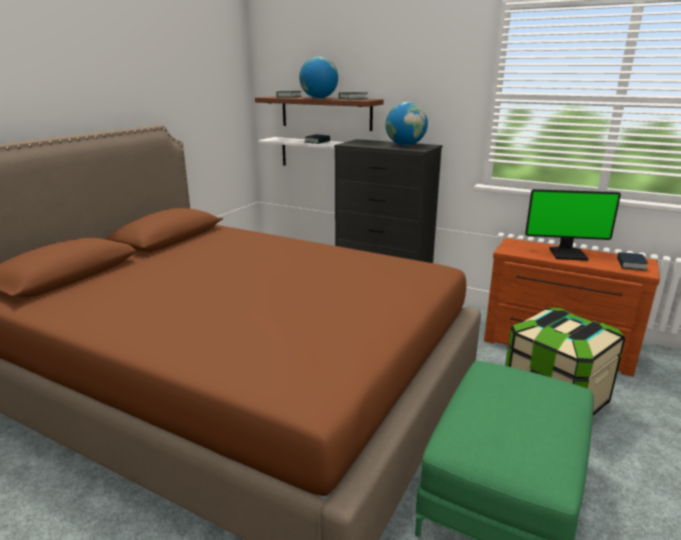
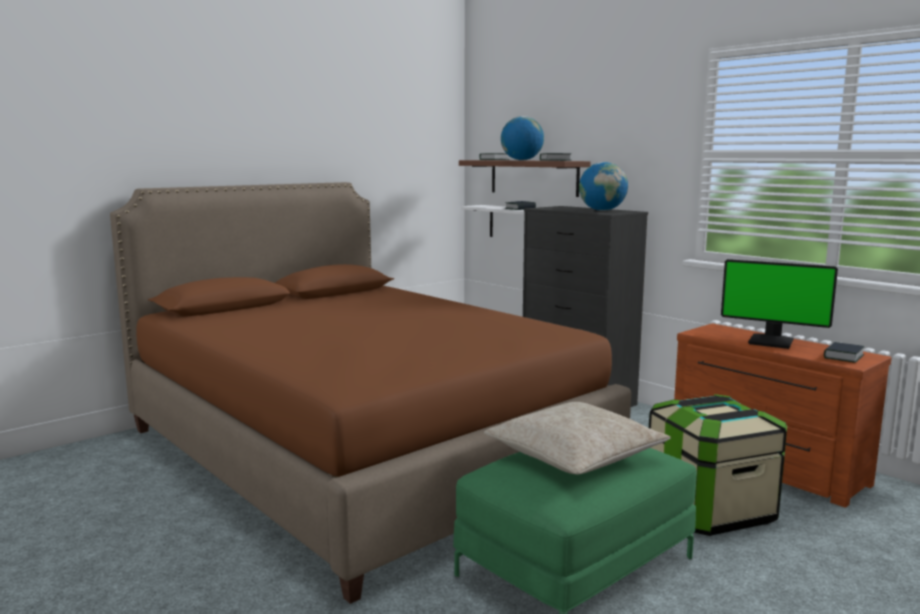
camera: 20 degrees right, 10 degrees down
none -> beige pillow [484,402,670,475]

